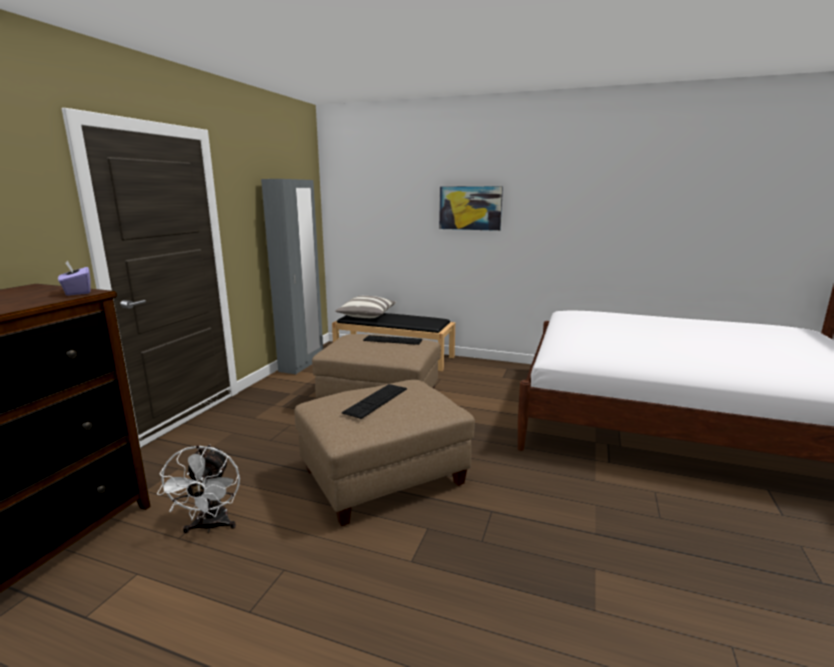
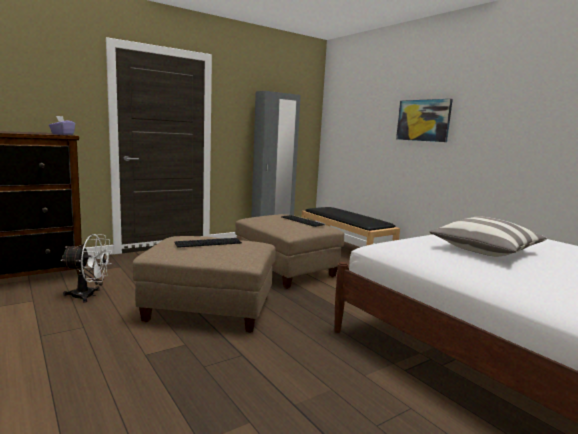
camera: 35 degrees right, 5 degrees down
white fan [157,444,240,533] -> white fan turned 120 degrees counterclockwise [60,234,112,303]
pillow [335,296,396,318] -> pillow moved to [429,216,547,256]

